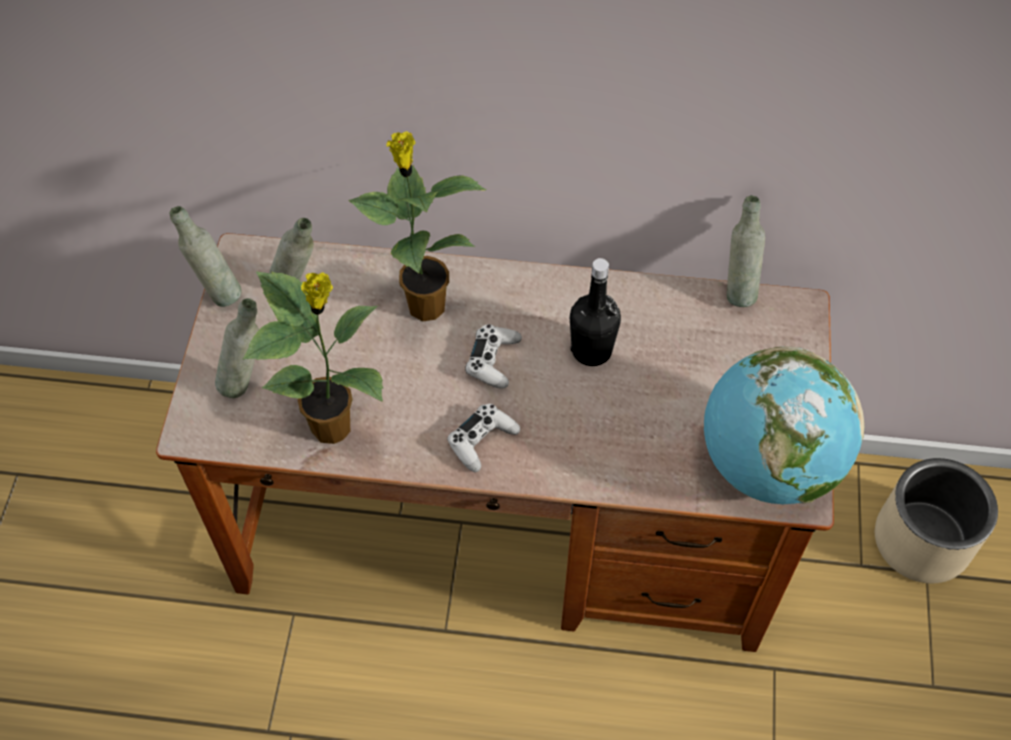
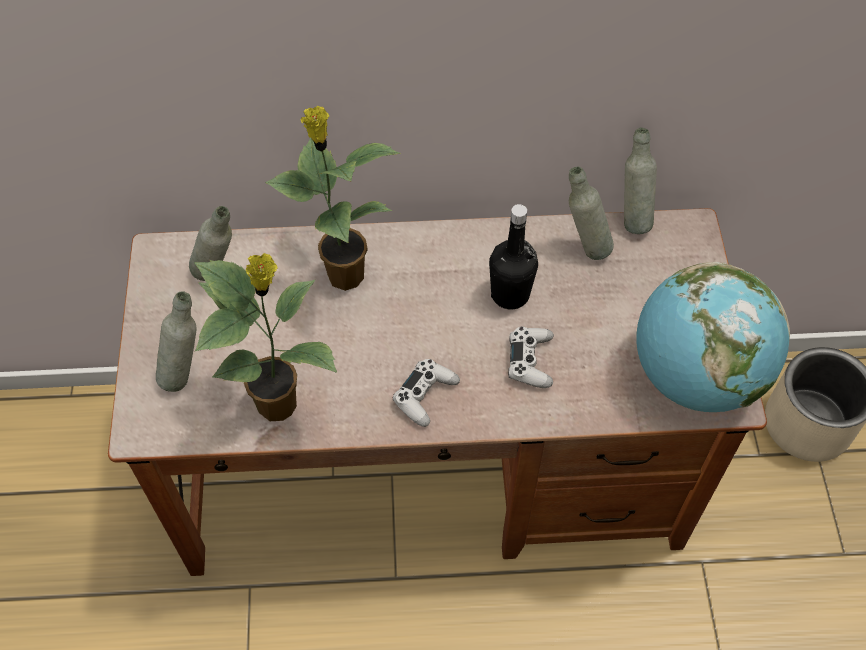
camera: 10 degrees left, 0 degrees up
grey bottle [170,206,242,307] -> grey bottle moved to [569,167,614,260]
white game controller [465,324,522,388] -> white game controller moved to [508,327,554,388]

